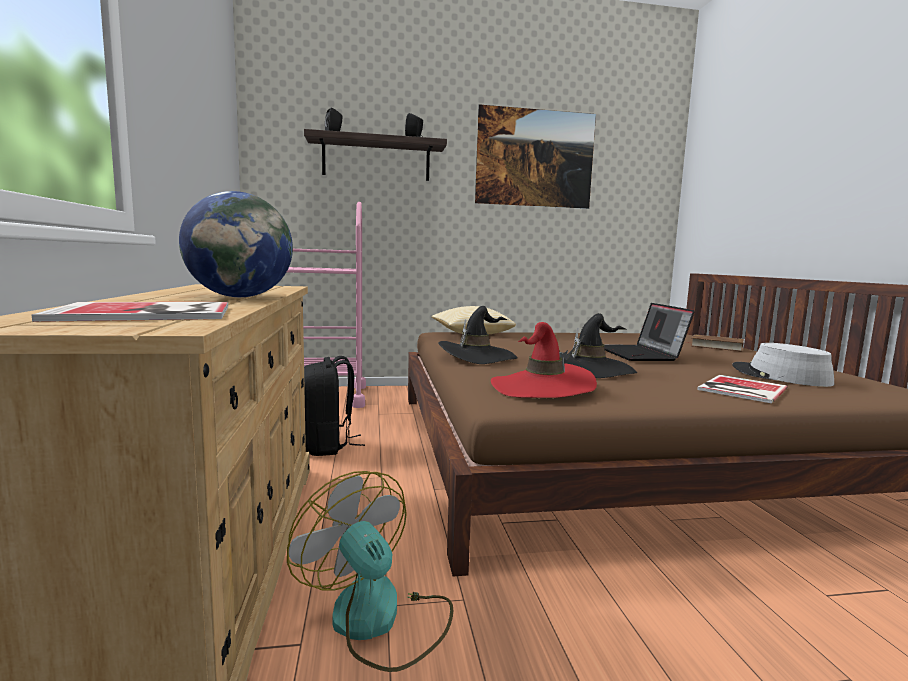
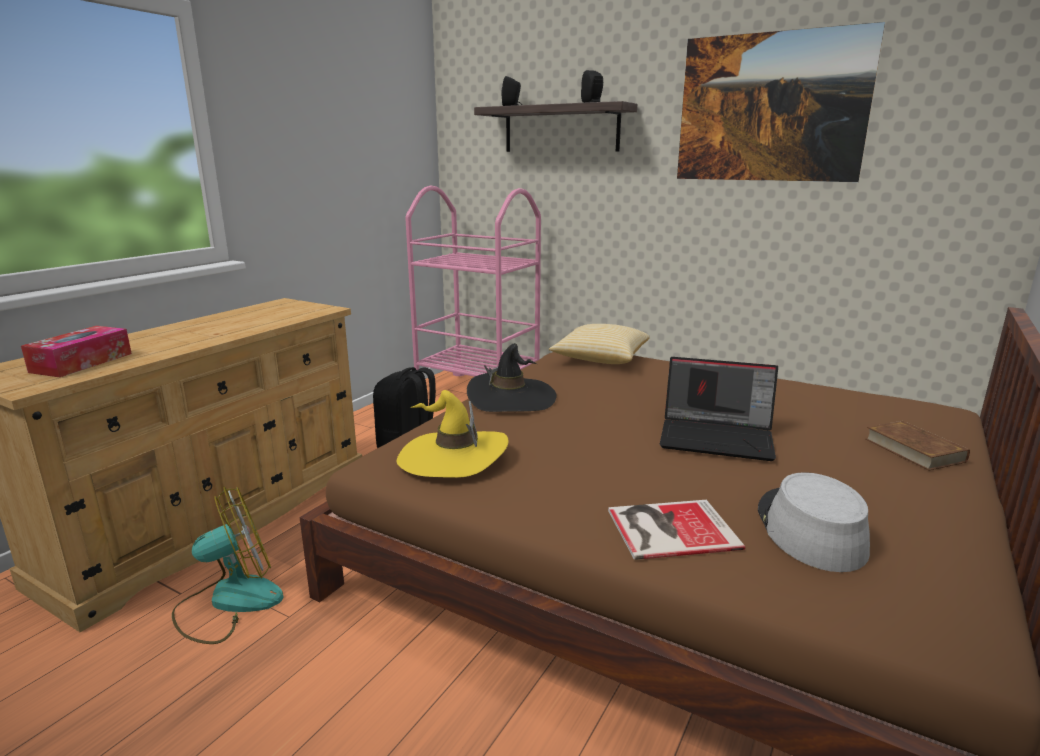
camera: 40 degrees right, 10 degrees up
book [32,302,228,322] -> tissue box [21,326,132,377]
globe [179,191,293,297] -> none
fan [287,471,453,672] -> fan turned 60 degrees clockwise [172,487,284,644]
red hat [491,322,597,398] -> yellow hat [397,390,508,477]
black hat [559,313,637,378] -> none
laptop [604,303,695,361] -> laptop turned 105 degrees counterclockwise [660,357,778,461]

